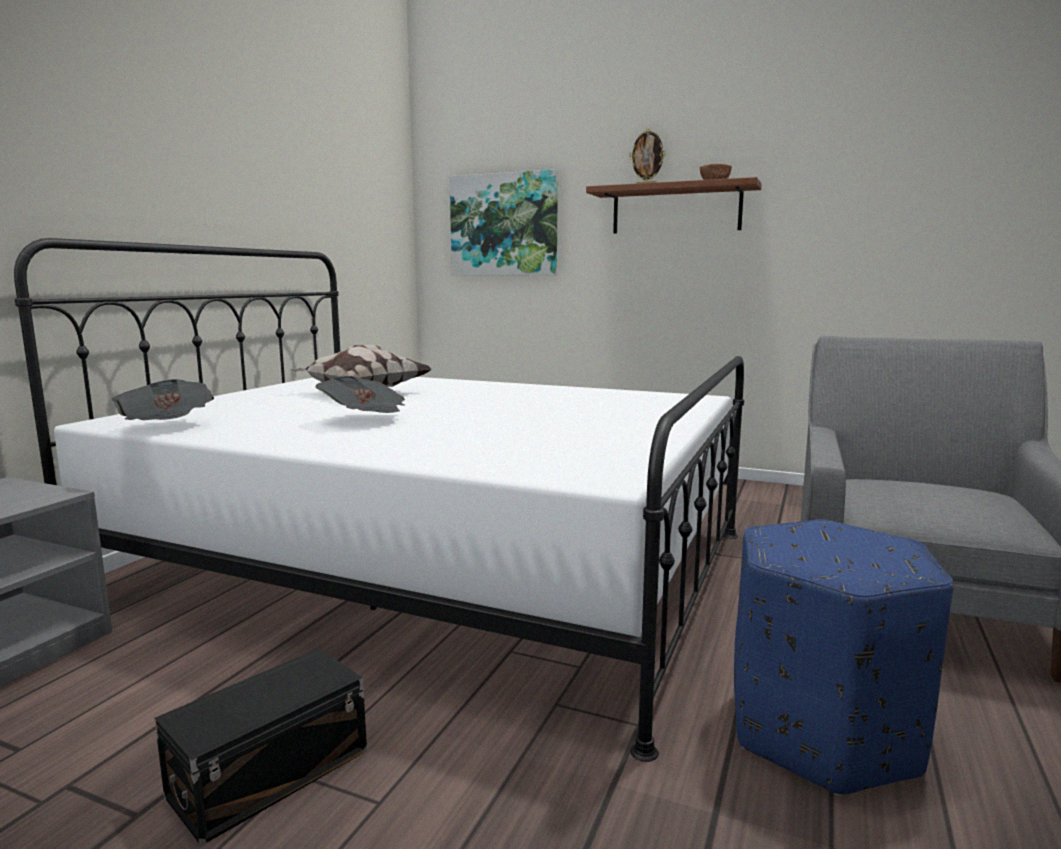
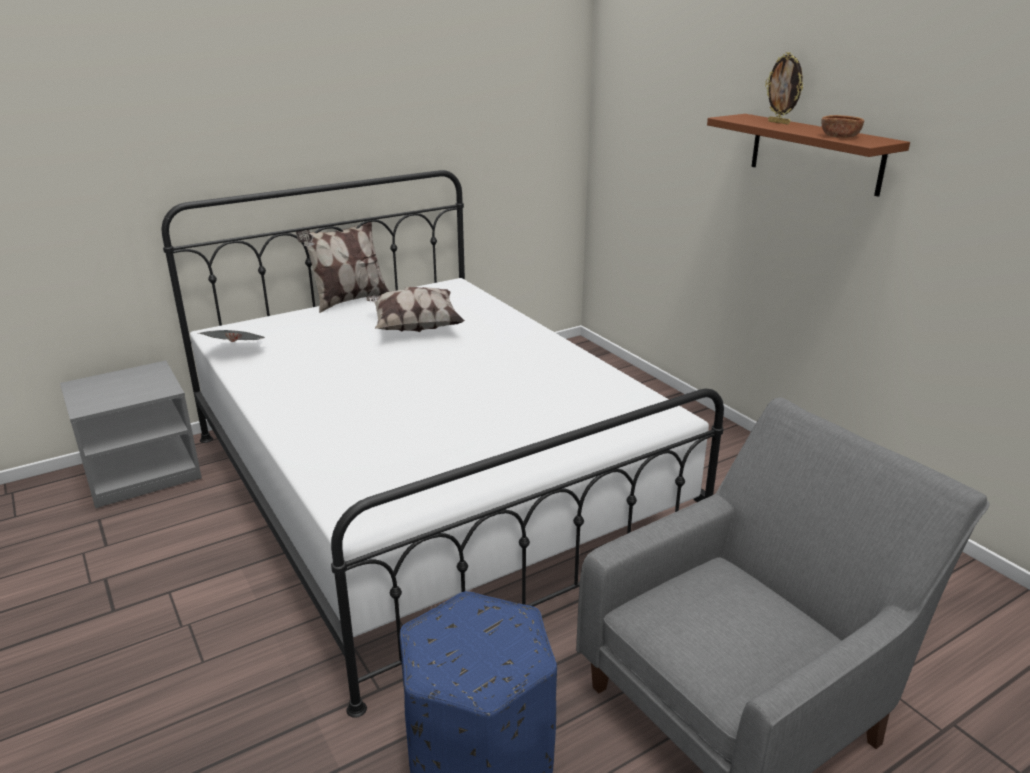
camera: 35 degrees right, 15 degrees up
black storage box [154,649,367,846] -> none
newspaper [316,376,405,413] -> none
picture [450,169,558,276] -> none
none -> pillow [296,222,389,313]

